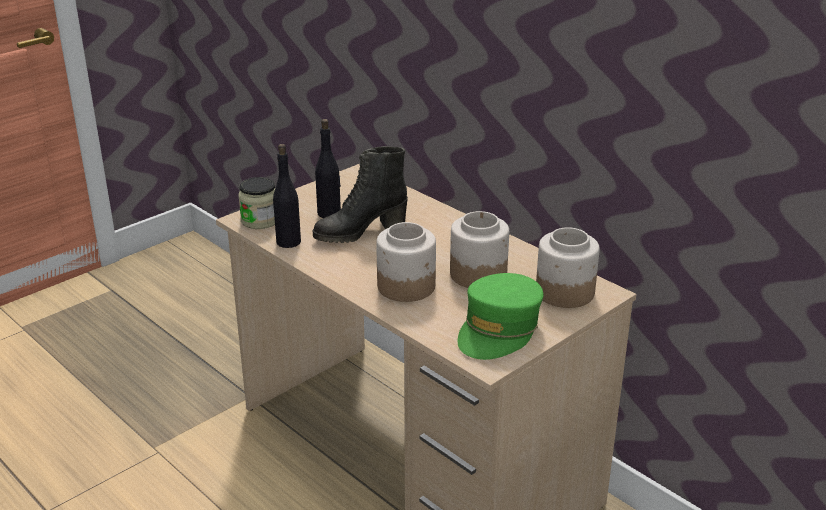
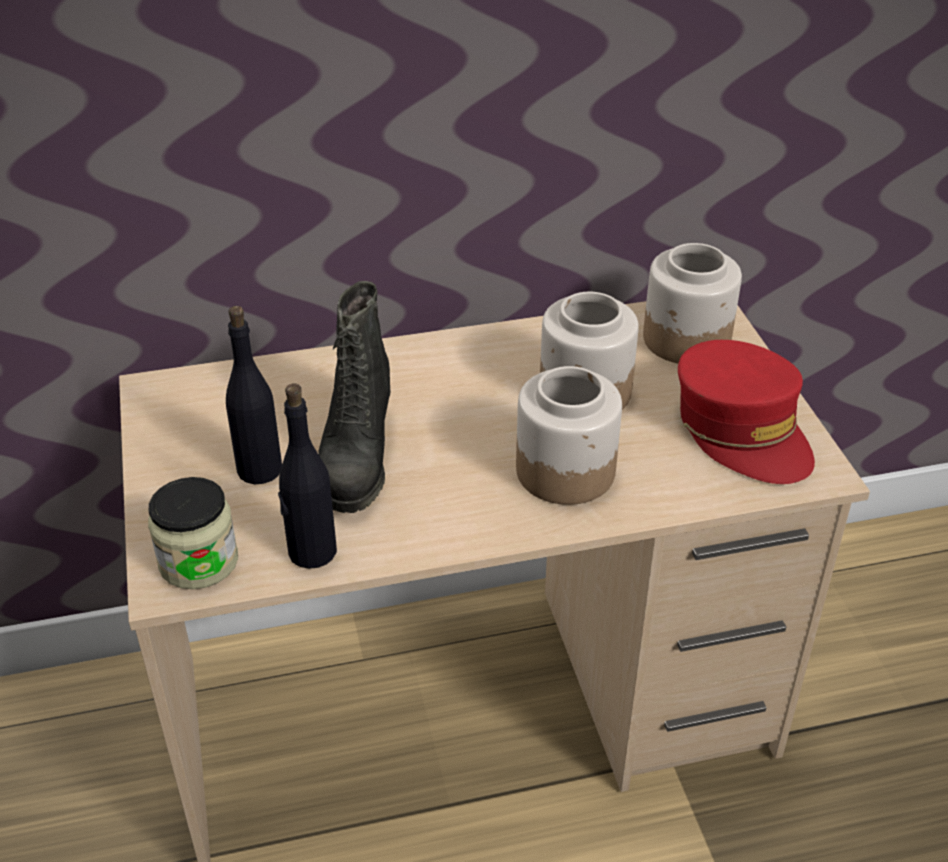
camera: 60 degrees left, 10 degrees up
green cap [458,273,543,360] -> red cap [678,340,815,484]

